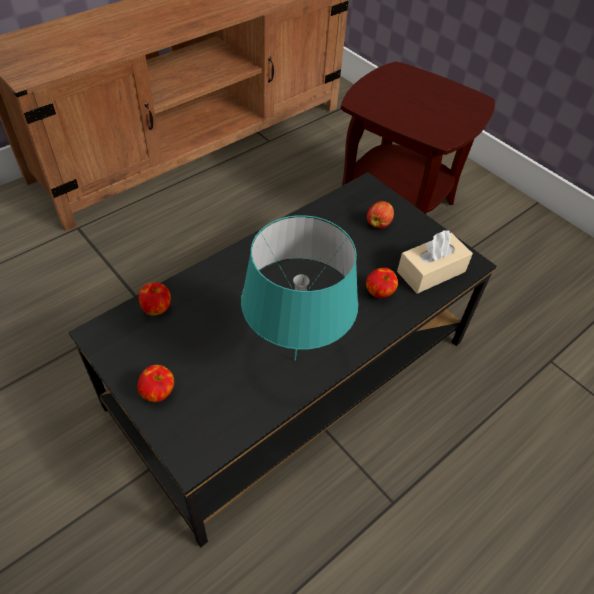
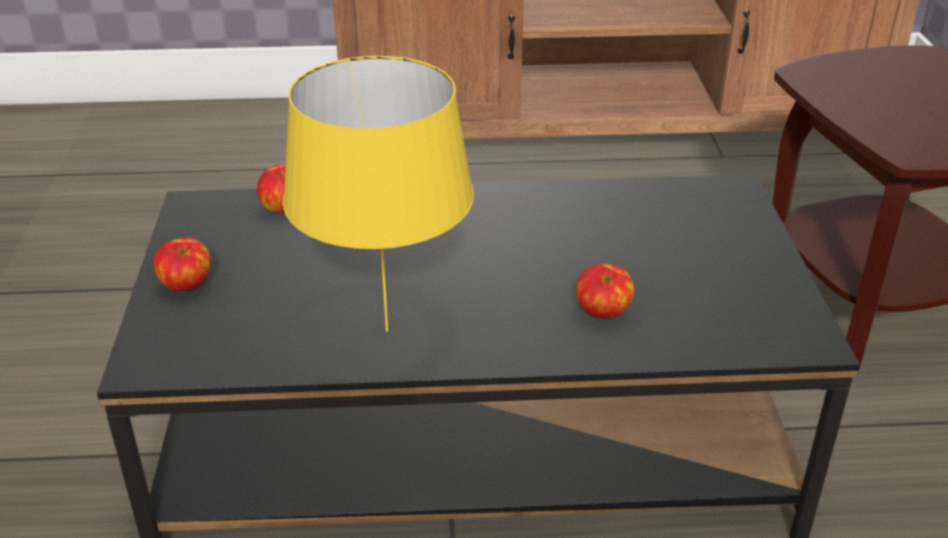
camera: 40 degrees right, 15 degrees down
turquoise table lamp [241,215,358,361] -> yellow table lamp [283,56,474,332]
apple [367,201,394,229] -> none
beige tissue box [397,230,473,294] -> none

